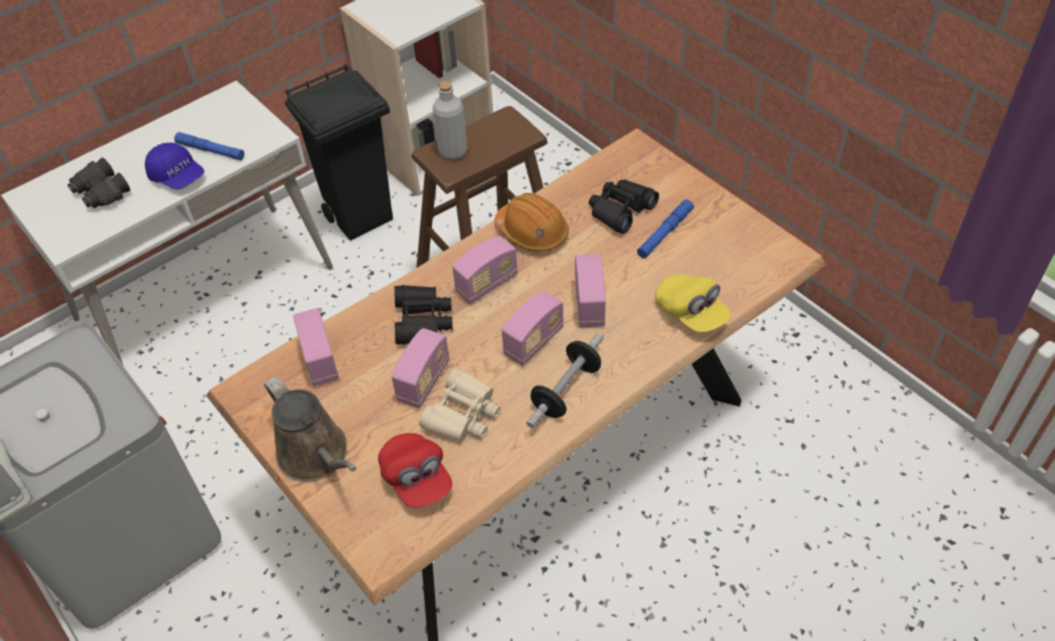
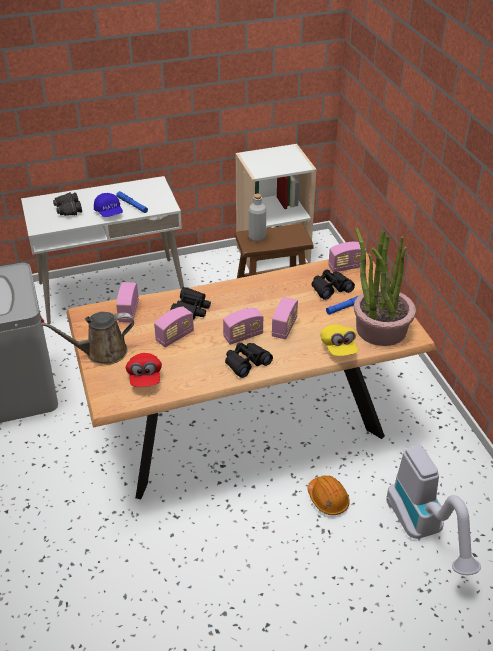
camera: 20 degrees right, 10 degrees down
brown watering can [264,376,356,482] -> brown watering can turned 90 degrees clockwise [41,312,134,364]
black trash can [285,64,393,240] -> none
beige binoculars [419,368,500,442] -> none
radio [452,236,518,304] -> radio moved to [328,242,366,272]
orange hard hat [494,193,569,252] -> orange hard hat moved to [307,475,350,515]
dumbbell [526,333,604,428] -> black binoculars [225,343,273,378]
none -> potted plant [354,228,416,346]
none -> vacuum cleaner [386,445,481,575]

